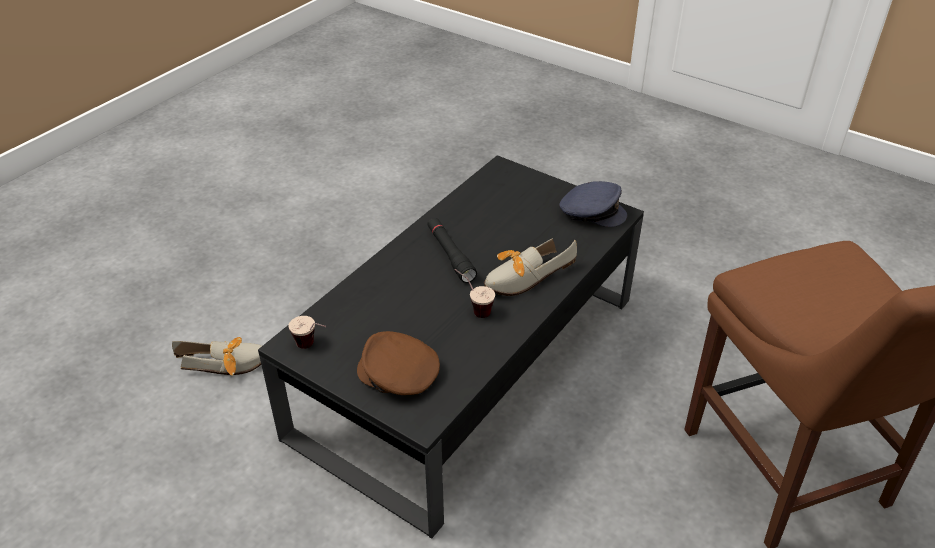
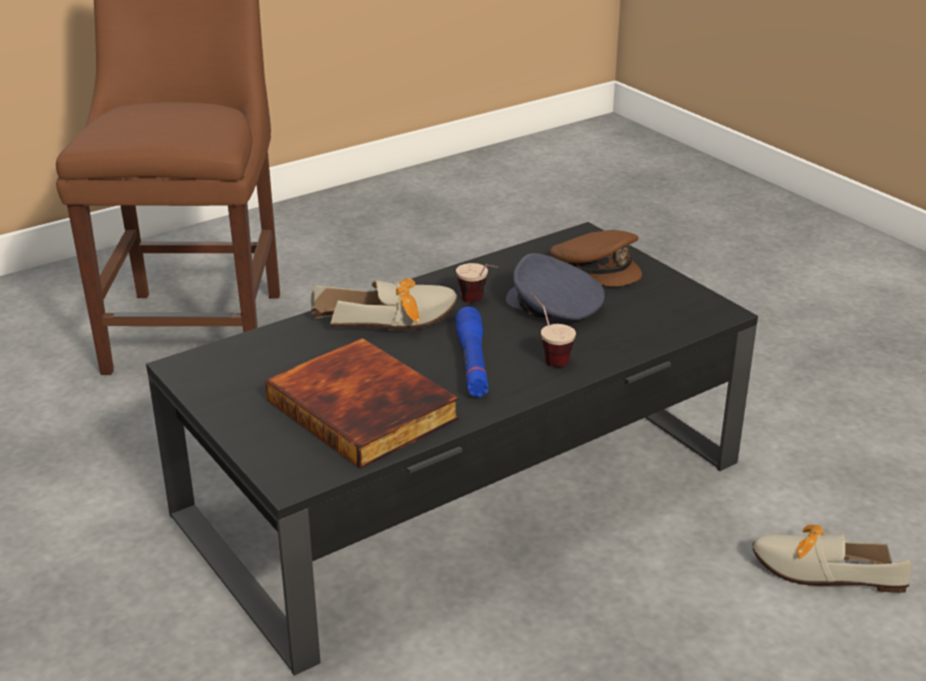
camera: 160 degrees left, 10 degrees down
cup [288,316,326,349] -> cup moved to [531,293,576,367]
black flashlight [427,218,477,283] -> blue flashlight [455,307,488,397]
grey cap [559,181,627,227] -> grey cap moved to [506,253,605,320]
none -> book [265,338,459,469]

